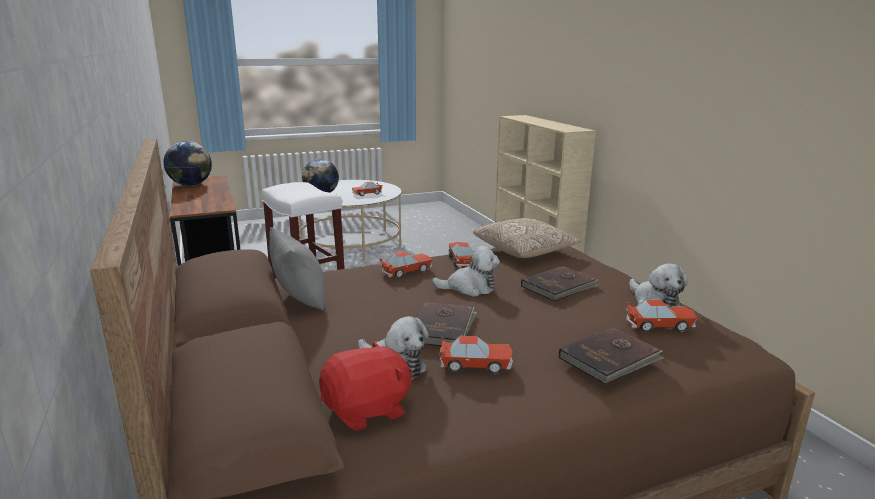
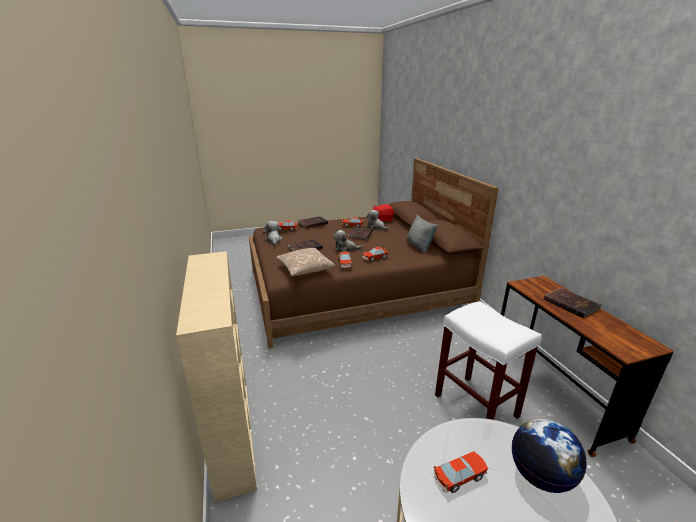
camera: 175 degrees left, 5 degrees up
globe [164,141,212,186] -> none
none -> brown book [544,288,601,318]

